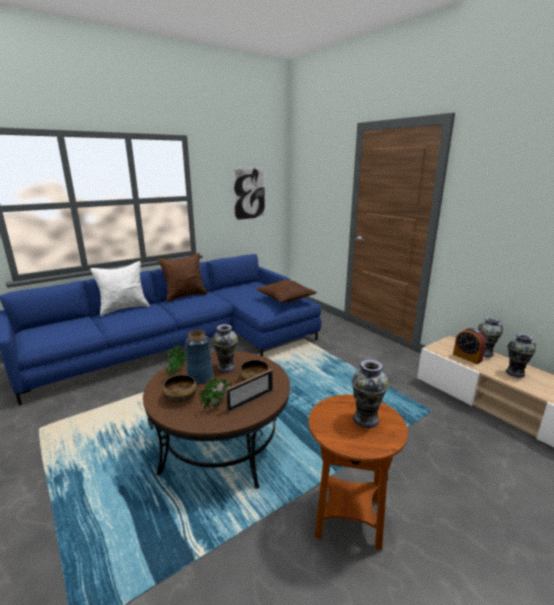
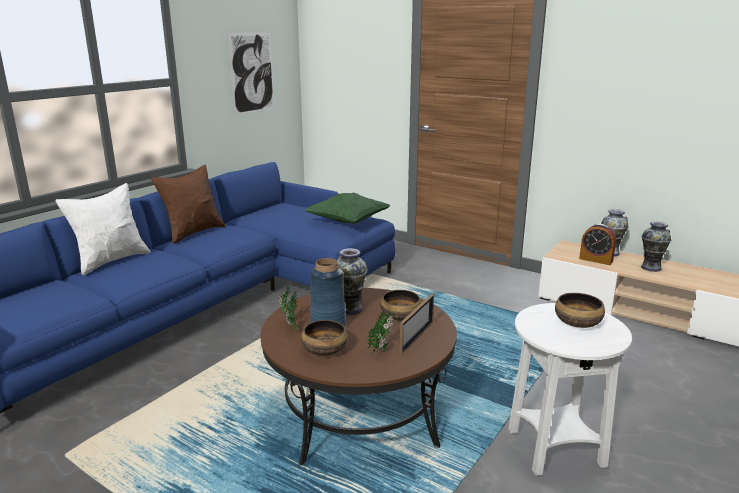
camera: 20 degrees left, 0 degrees up
brown pillow [256,280,317,302] -> green pillow [304,193,391,224]
brown side table [309,395,408,550] -> white side table [508,303,632,476]
vase [351,360,389,428] -> bowl [555,293,605,328]

